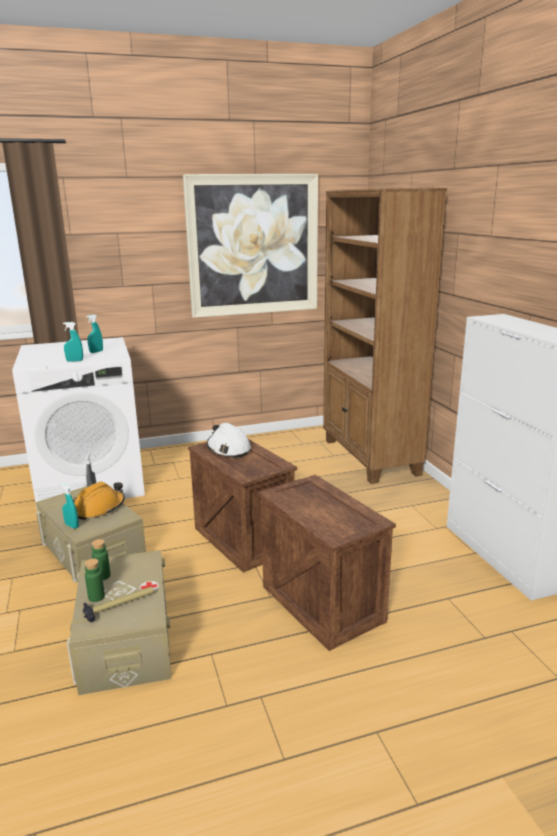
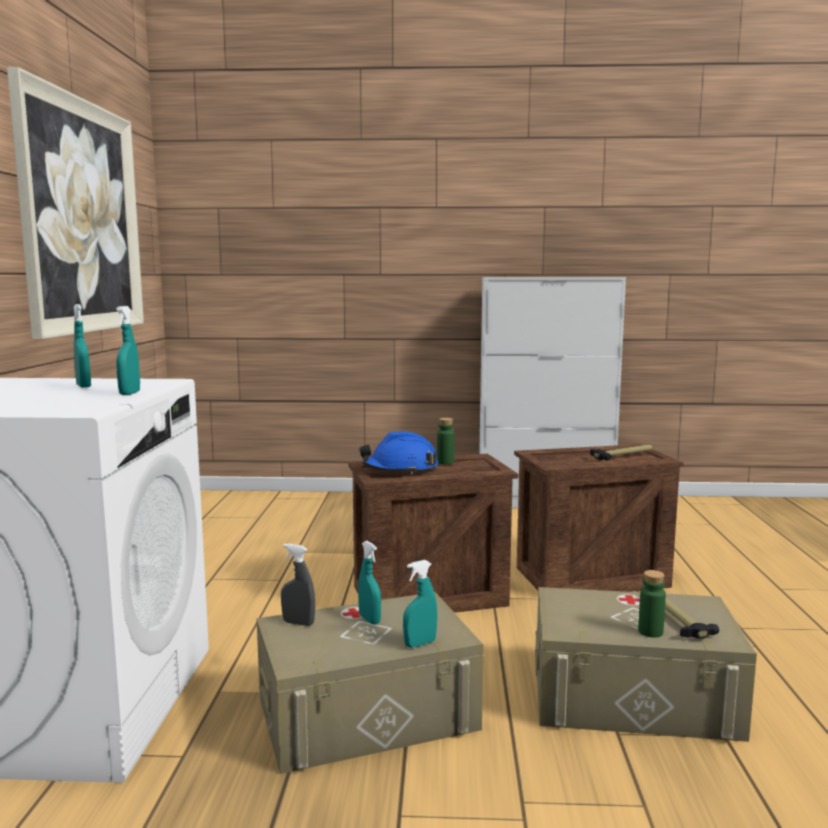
camera: 70 degrees left, 10 degrees down
orange hard hat [73,482,125,520] -> turquoise spray bottle [358,541,381,625]
green bottle [92,539,111,580] -> green bottle moved to [437,418,454,464]
white hard hat [207,423,251,458] -> blue hard hat [359,431,438,474]
brown bookcase [323,188,447,484] -> none
none -> hammer [590,445,653,460]

